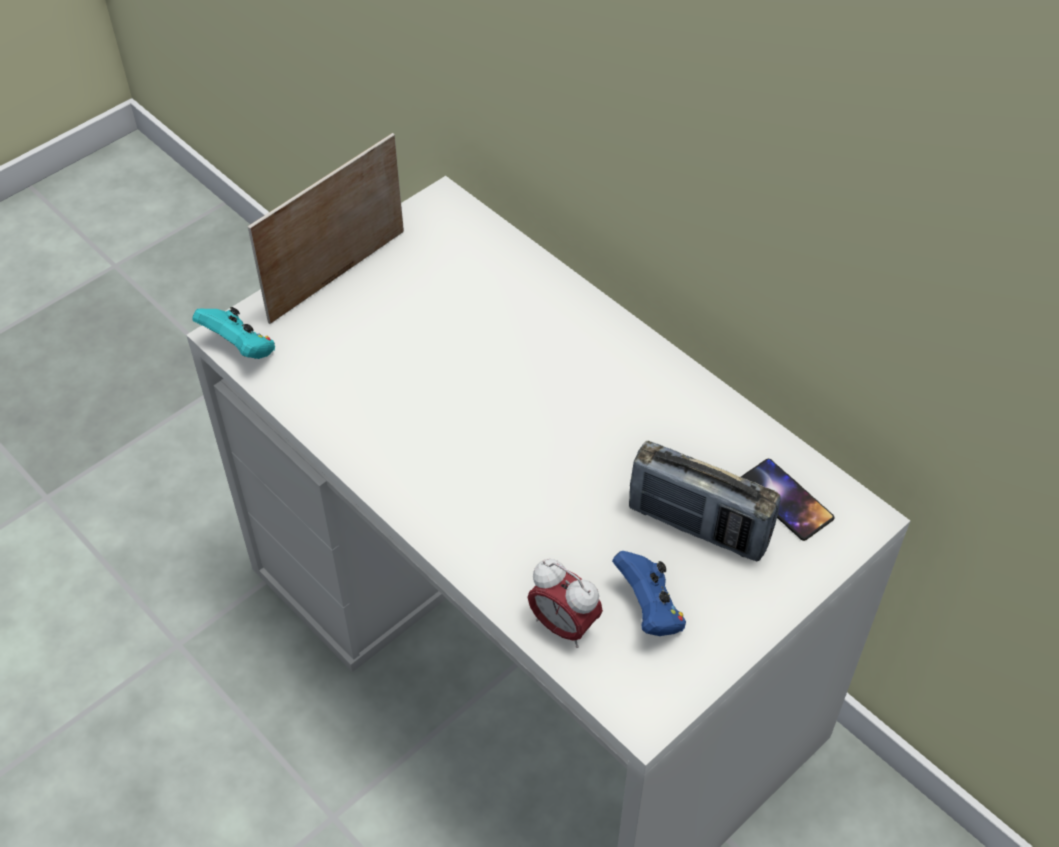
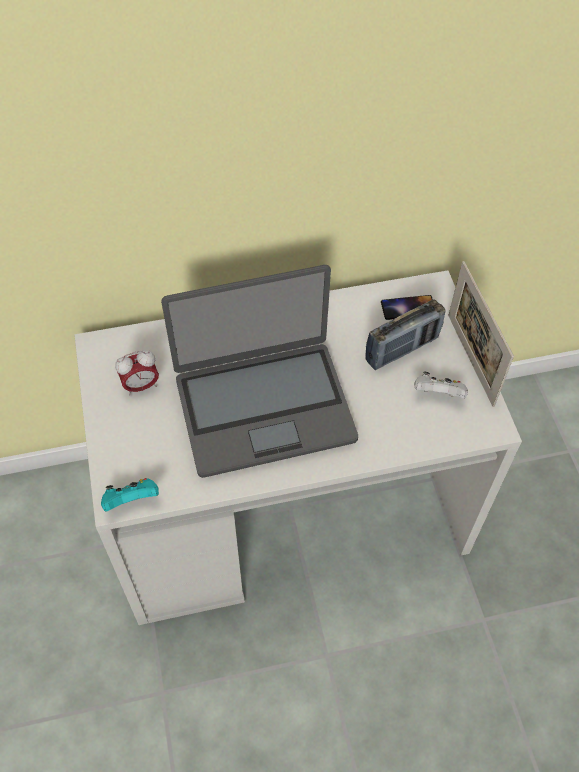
camera: 60 degrees left, 5 degrees up
picture frame [248,133,404,324] -> picture frame moved to [448,261,514,407]
alarm clock [528,559,603,648] -> alarm clock moved to [115,350,159,395]
blue game controller [612,551,686,636] -> white game controller [414,371,468,398]
none -> laptop [161,265,358,478]

